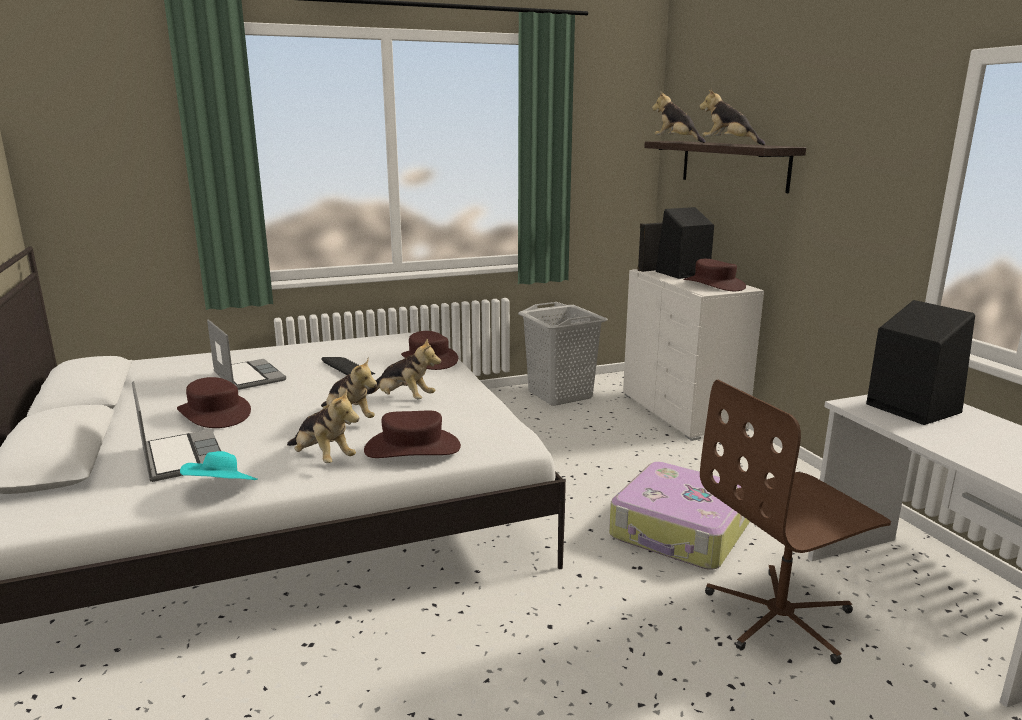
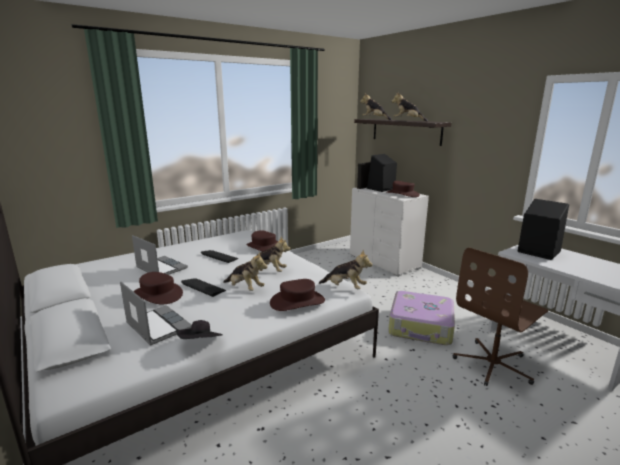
camera: 15 degrees left, 0 degrees up
turquoise hat [180,451,258,480] -> black hat [176,320,223,339]
plush toy [287,389,359,463] -> plush toy moved to [319,250,372,289]
grey laundry basket [518,302,608,406] -> none
none -> keyboard [181,278,226,297]

